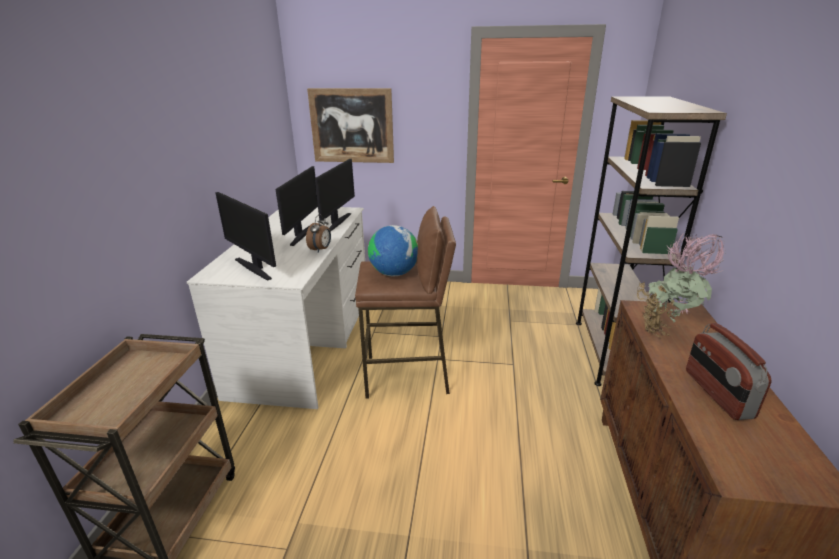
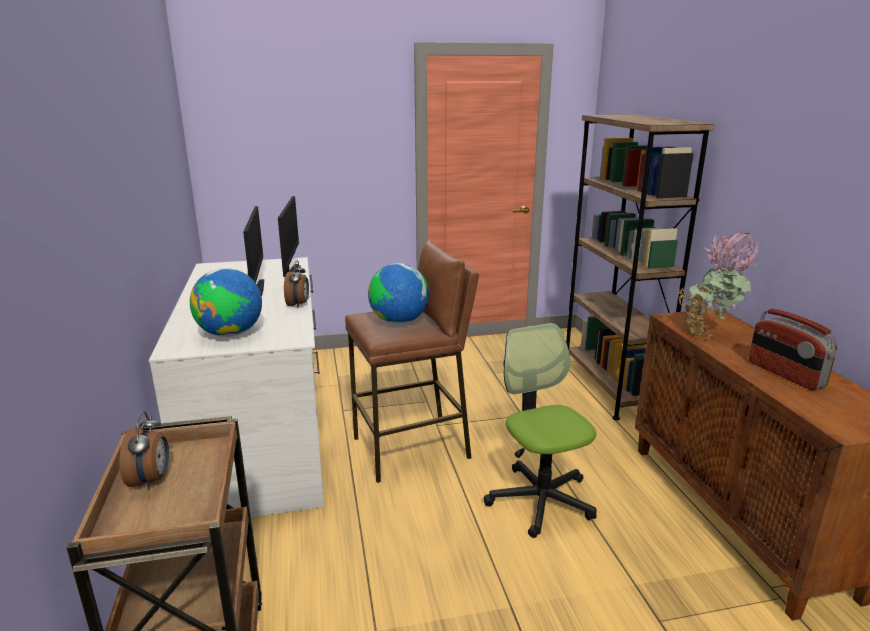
camera: 20 degrees left, 5 degrees down
monitor [215,192,276,281] -> globe [190,268,262,337]
picture [307,88,394,163] -> none
none -> alarm clock [119,411,169,490]
none -> office chair [483,323,597,538]

